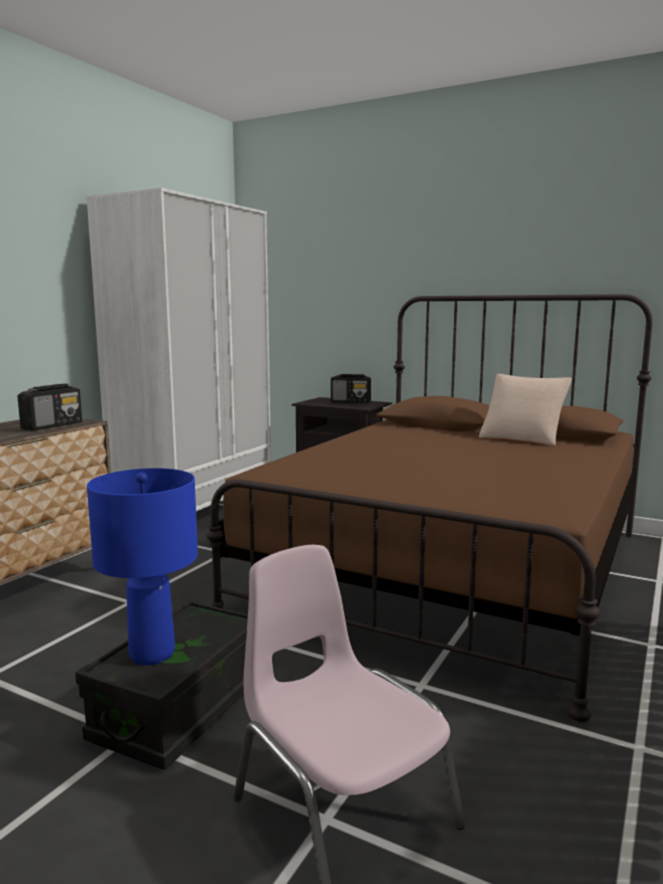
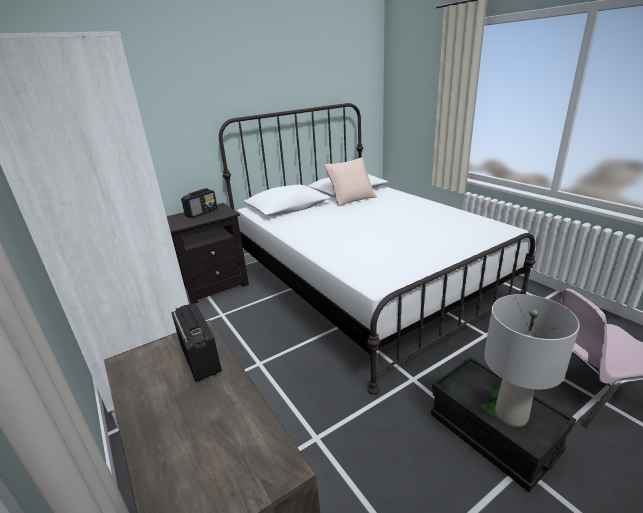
camera: 60 degrees left, 15 degrees up
blue table lamp [87,468,198,665] -> grey table lamp [484,294,580,428]
brown bed [206,294,653,722] -> white bed [219,103,536,395]

